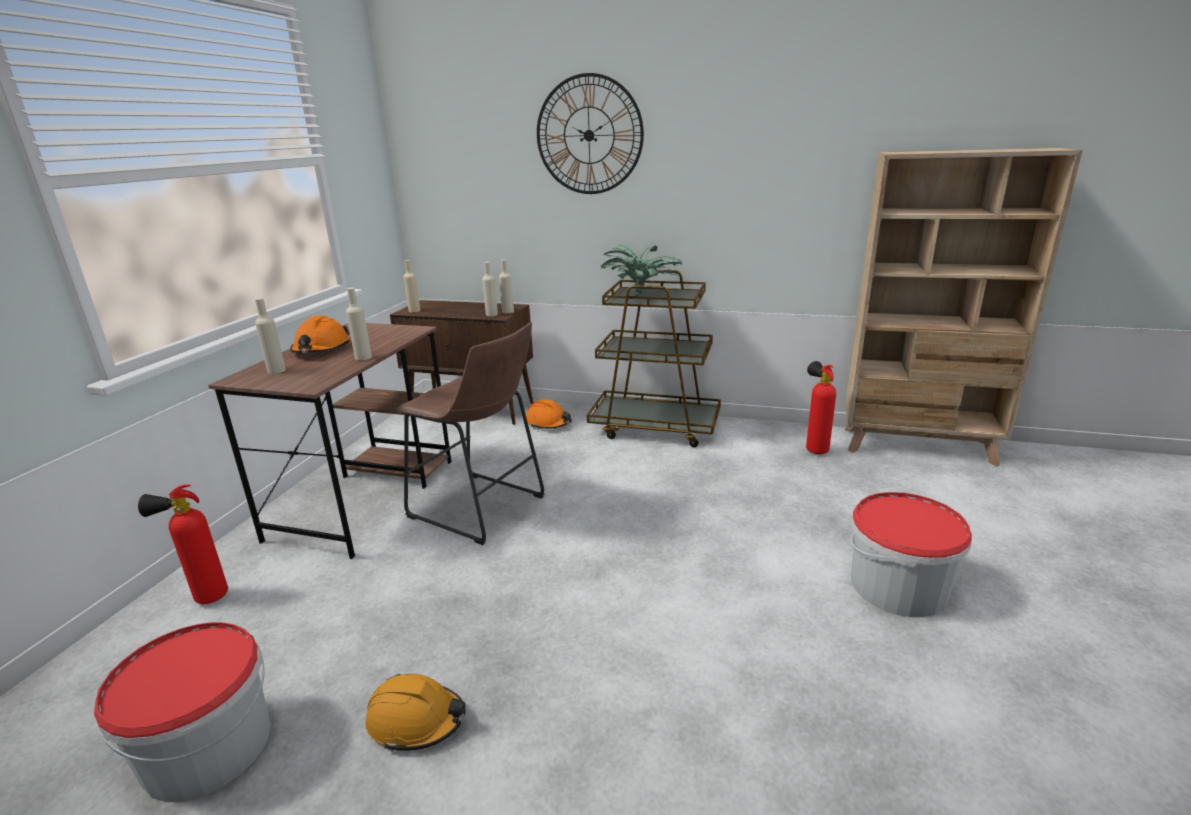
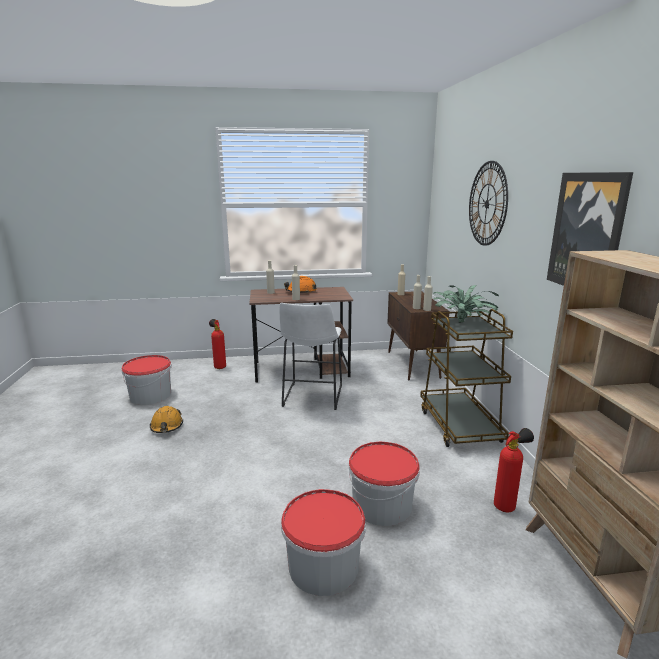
camera: 65 degrees right, 5 degrees down
brown stool [397,322,544,545] -> white stool [279,303,342,410]
orange hard hat [526,399,572,429] -> none
none -> bucket [349,442,420,526]
none -> picture [547,172,633,286]

